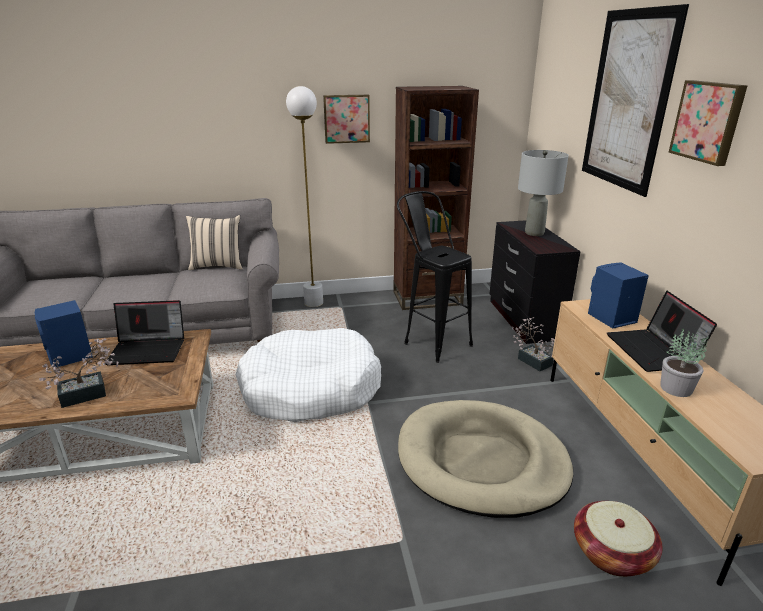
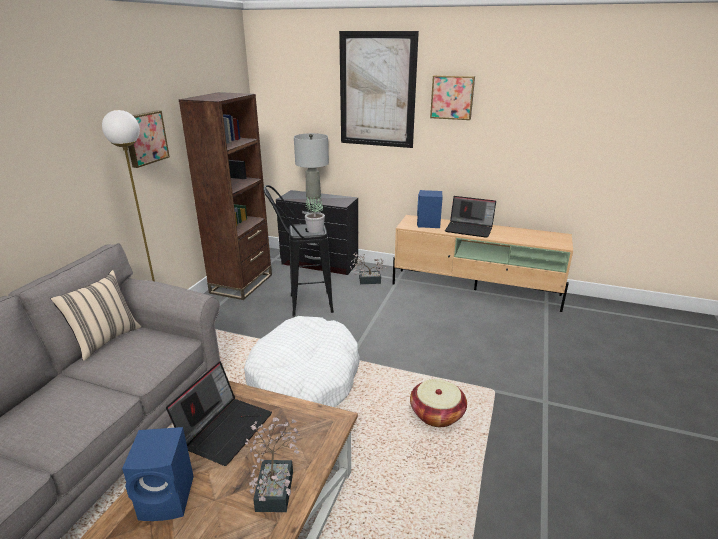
camera: 60 degrees left, 0 degrees up
beige dog bed [398,400,573,518] -> none
basket [574,501,662,577] -> basket moved to [410,379,467,427]
potted plant [660,329,709,397] -> potted plant moved to [305,195,325,233]

